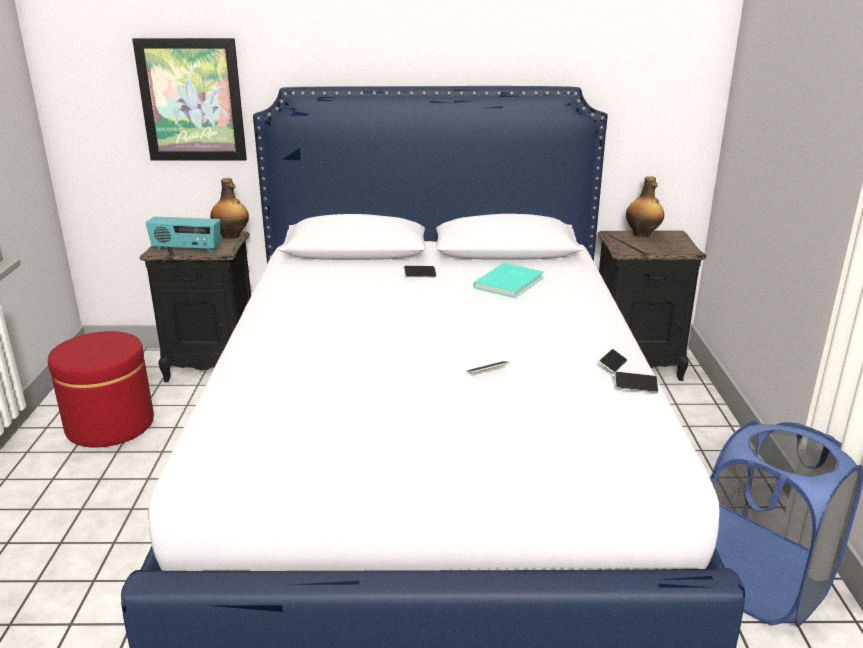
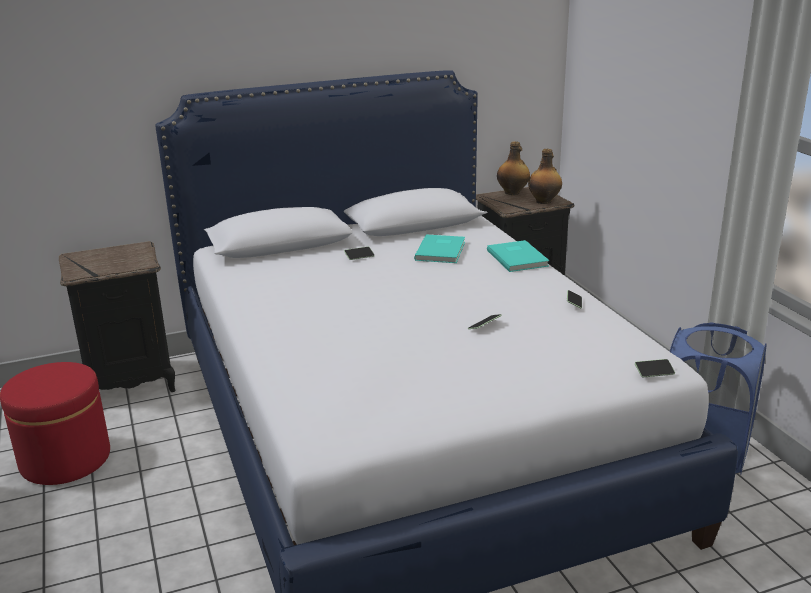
camera: 20 degrees left, 0 degrees up
picture [132,38,247,161] -> none
radio [146,217,221,253] -> none
bottle [210,178,249,239] -> bottle moved to [528,149,562,204]
phone [615,371,659,393] -> phone moved to [635,359,675,377]
none -> turquoise book [487,240,550,272]

